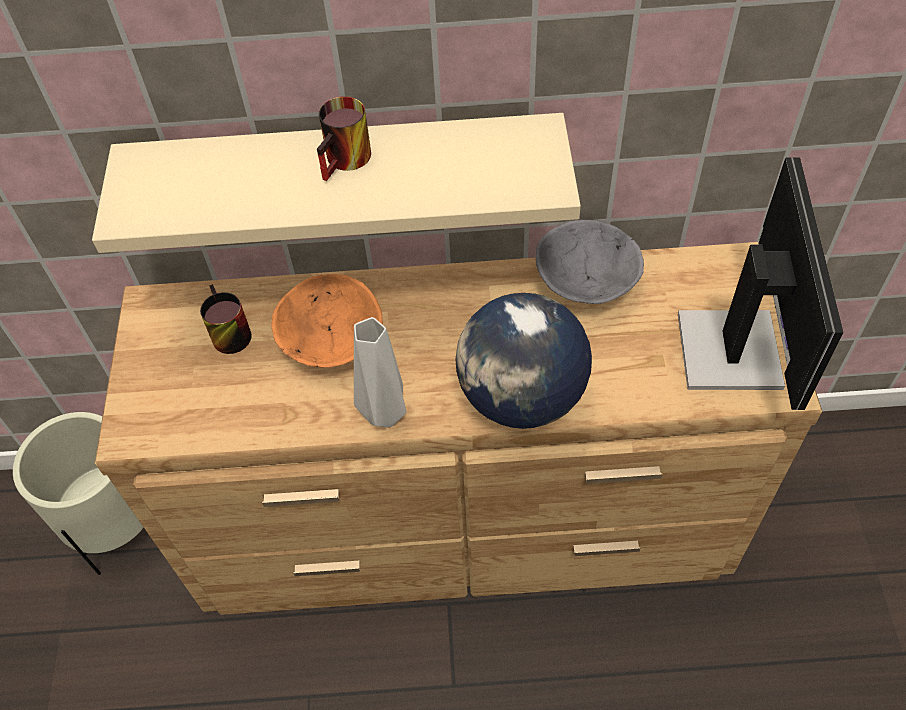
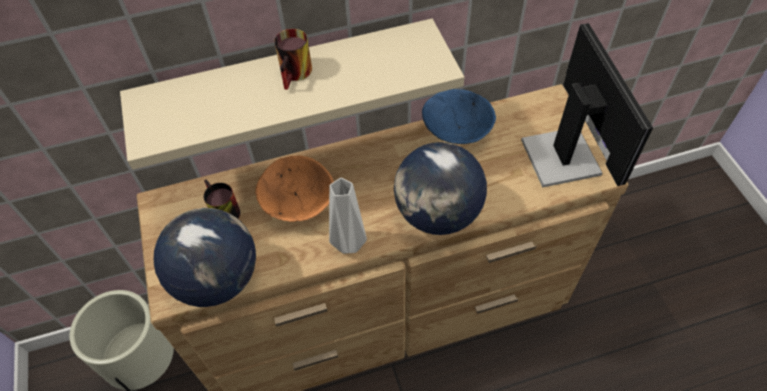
camera: 15 degrees left, 0 degrees up
grey bowl [536,220,644,304] -> blue bowl [422,89,496,144]
none -> globe [154,208,256,307]

